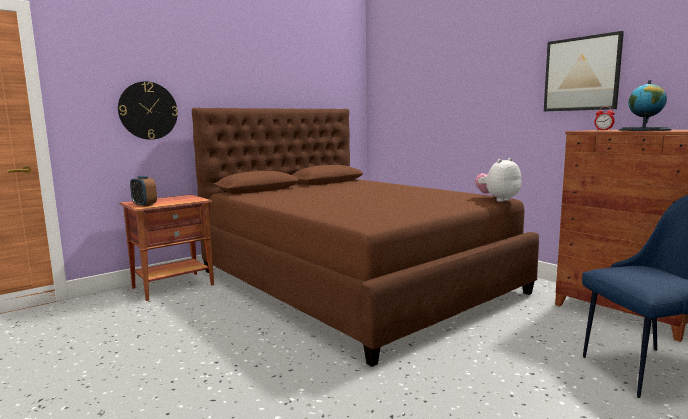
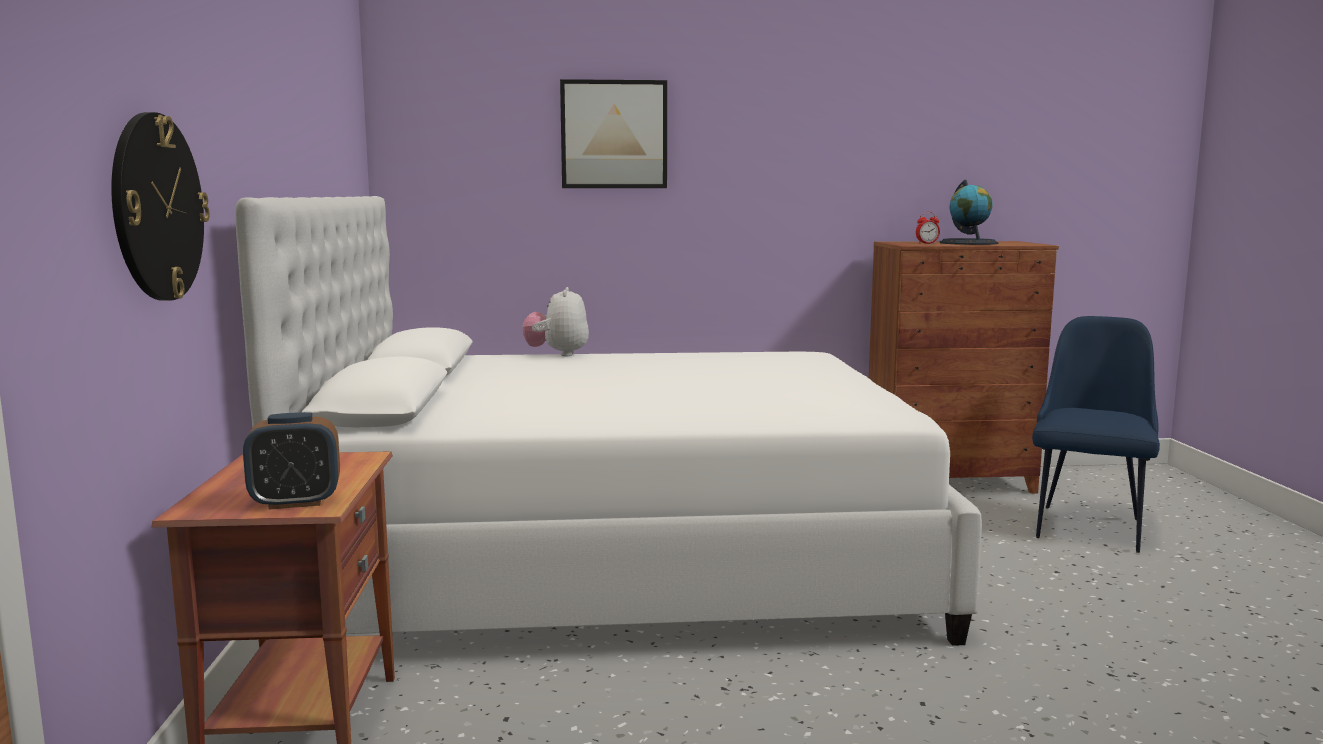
camera: 55 degrees left, 0 degrees up
brown bed [192,108,539,367] -> white bed [235,196,982,646]
plush toy [475,158,522,202] -> plush toy moved to [523,287,589,356]
picture [544,31,624,111] -> picture moved to [560,79,667,188]

